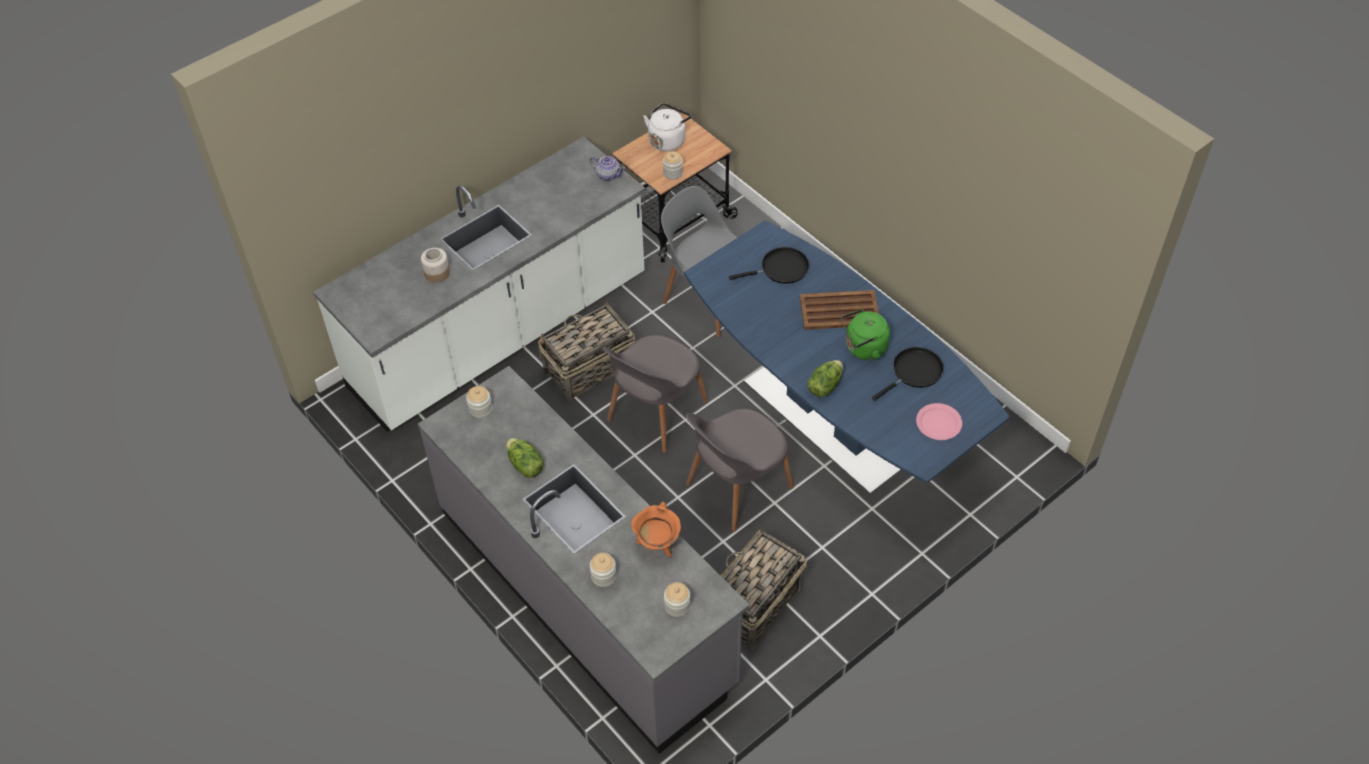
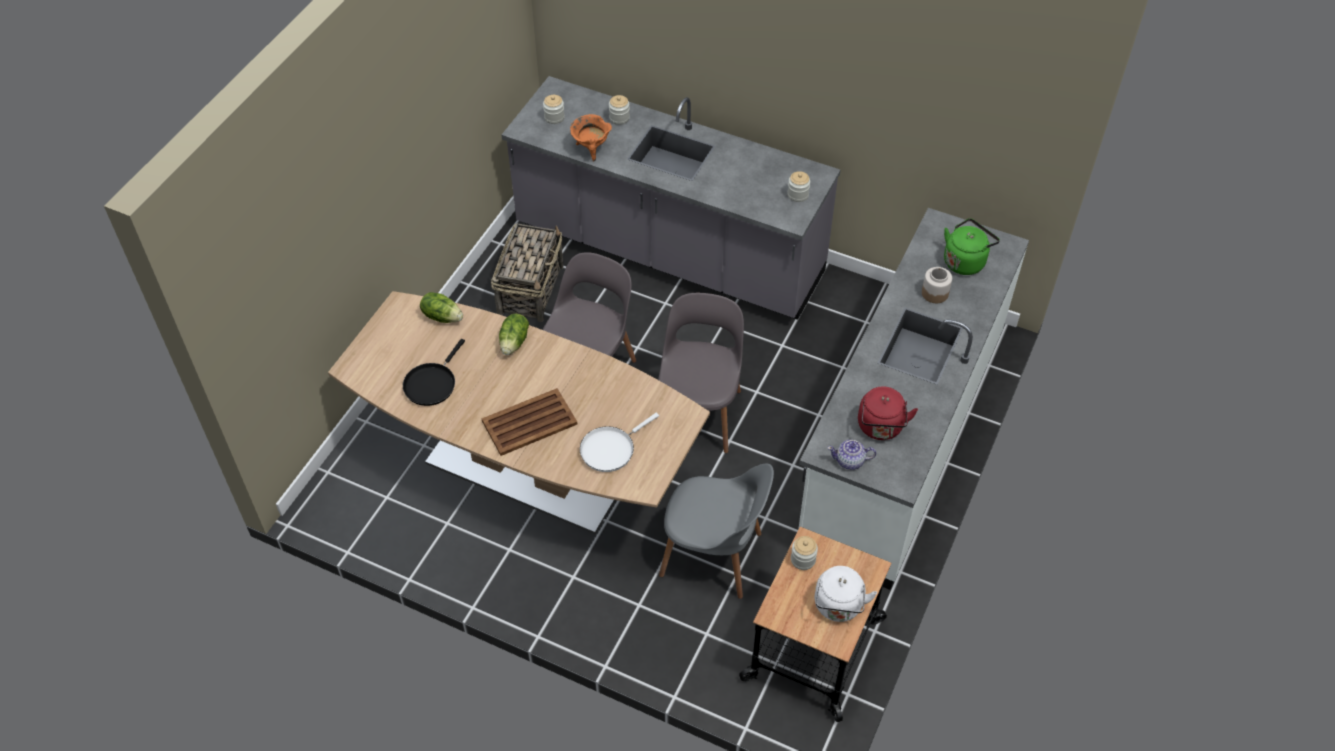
camera: 155 degrees right, 0 degrees up
lettuce [506,438,544,478] -> lettuce moved to [420,292,463,323]
basket [538,301,635,402] -> none
blue dining table [684,220,1010,495] -> brown dining table [328,291,710,534]
black frying pan [729,247,809,284] -> white frying pan [580,413,659,472]
green kettle [841,309,890,360] -> green kettle moved to [944,218,1000,275]
pink plate [916,403,962,440] -> none
none -> red kettle [858,386,918,440]

